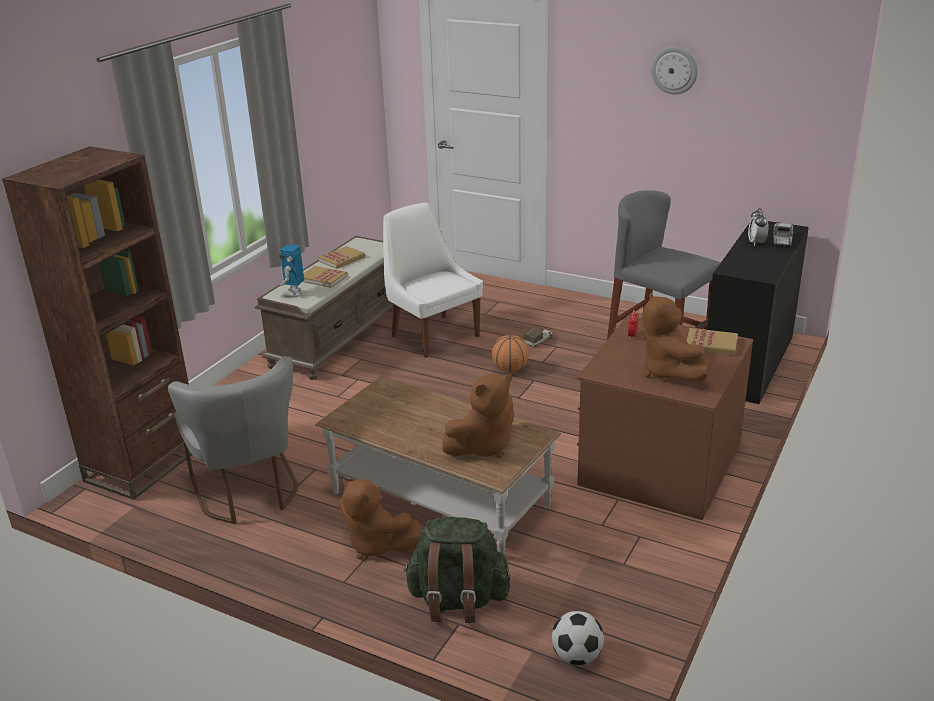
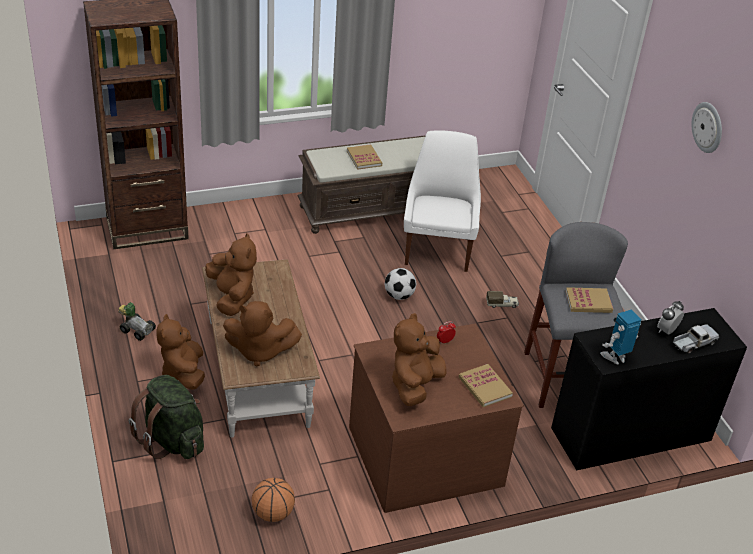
camera: 40 degrees right, 10 degrees up
grey chair [168,356,298,524] -> none
toy robot [279,244,304,298] -> toy robot moved to [600,309,642,365]
book [318,246,365,269] -> book moved to [566,287,613,313]
basketball [492,335,529,372] -> basketball moved to [252,478,295,522]
football [552,611,604,665] -> football moved to [385,268,416,300]
none -> toy car [118,302,156,341]
none -> brown plush toy [205,233,257,316]

